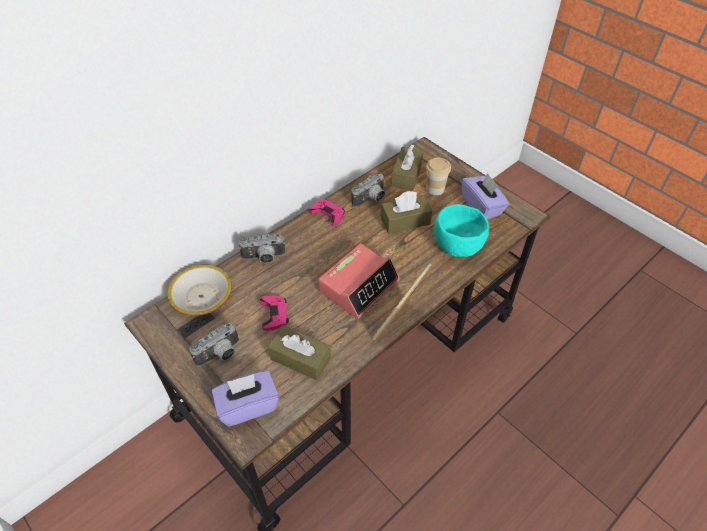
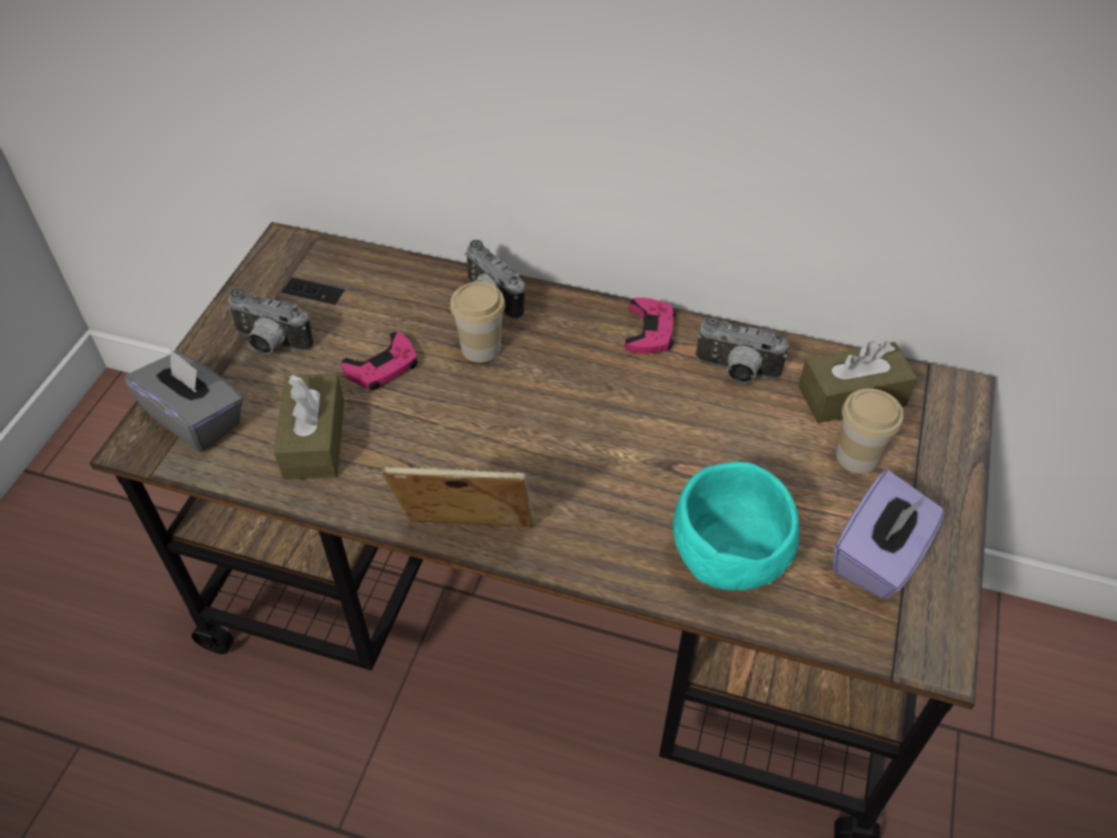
camera: 60 degrees right, 0 degrees up
bowl [167,265,232,316] -> none
purple tissue box [212,370,279,427] -> grey tissue box [124,348,243,452]
alarm clock [319,243,400,319] -> none
brown tissue box [381,191,432,234] -> none
none -> cup [450,282,505,362]

